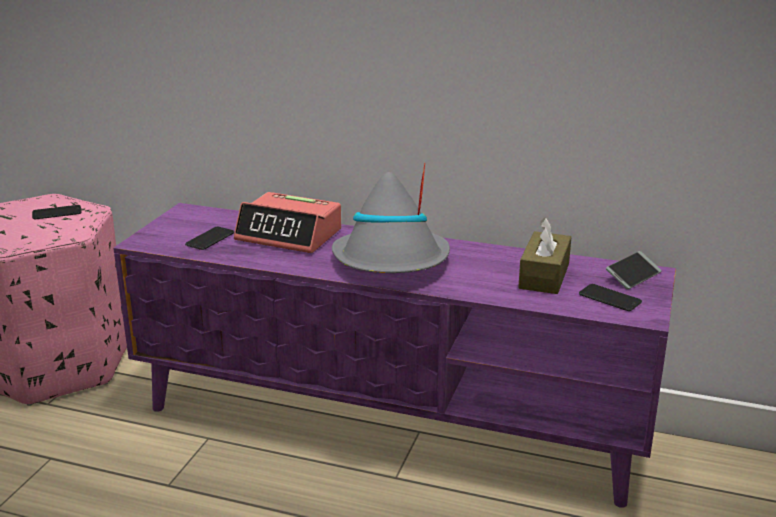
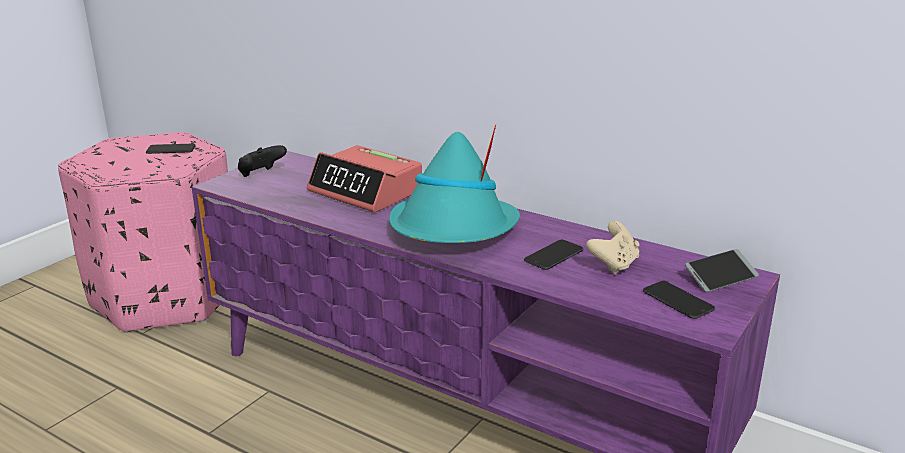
camera: 15 degrees right, 0 degrees up
phone [185,227,234,250] -> phone moved to [524,240,583,270]
grey hat [332,163,450,273] -> turquoise hat [389,124,520,243]
brown tissue box [518,217,571,294] -> beige game controller [586,221,639,275]
none -> black game controller [238,145,287,177]

